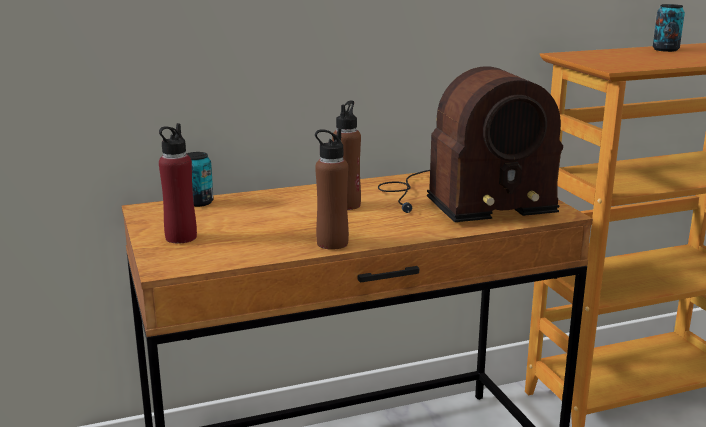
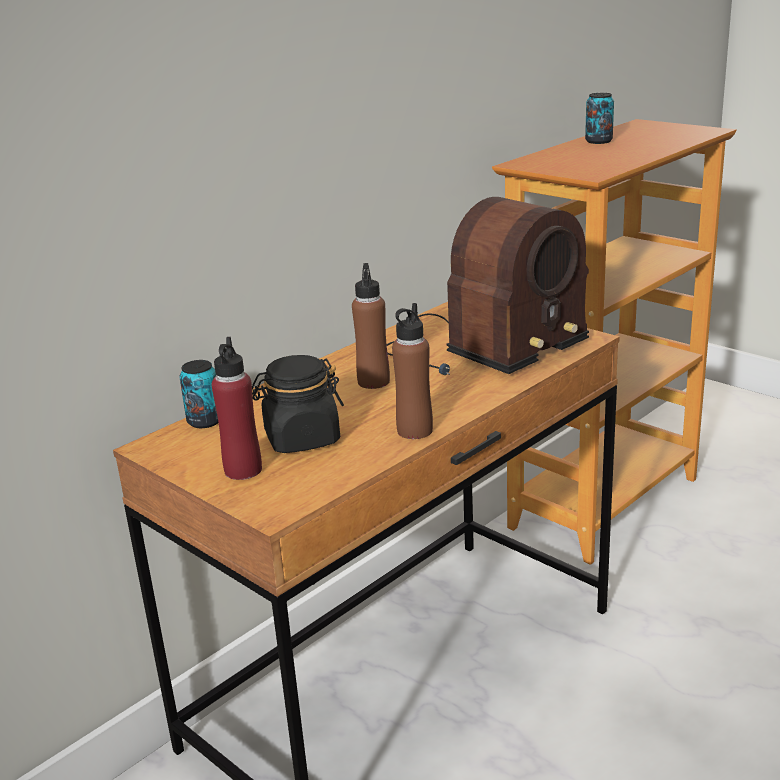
camera: 25 degrees left, 5 degrees up
none -> black jar [252,355,344,453]

